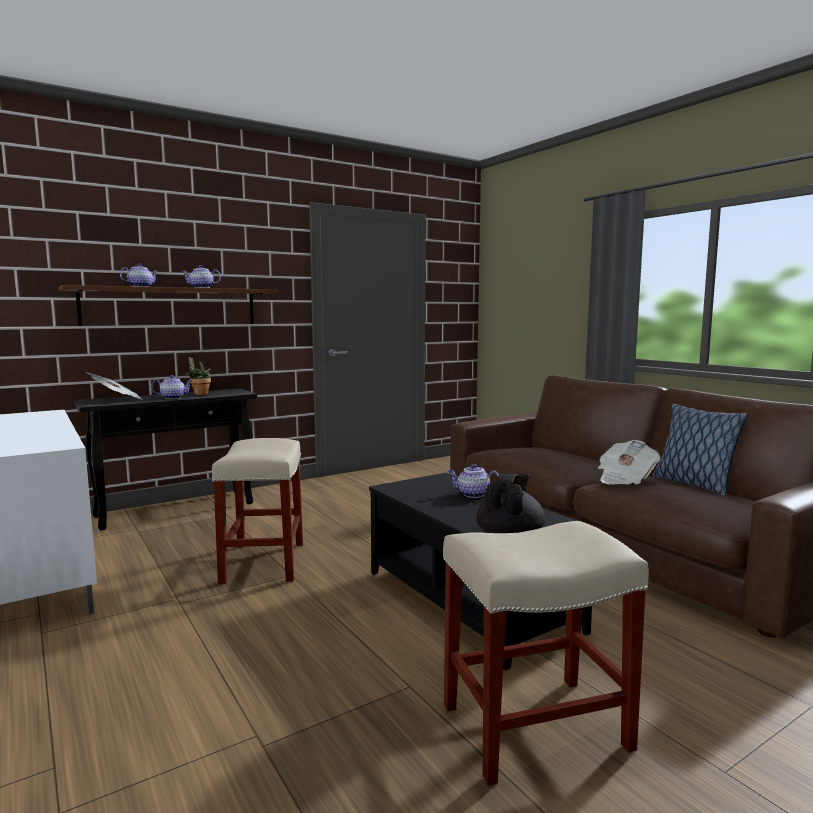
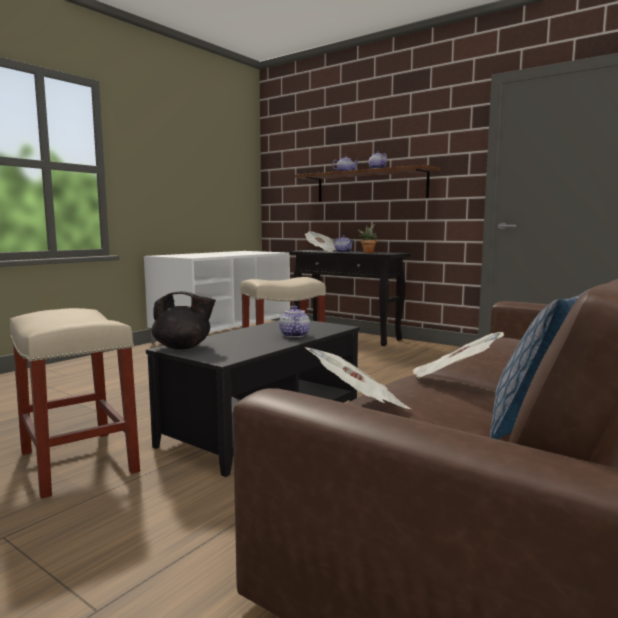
camera: 70 degrees right, 0 degrees up
none -> newspaper [305,347,411,409]

